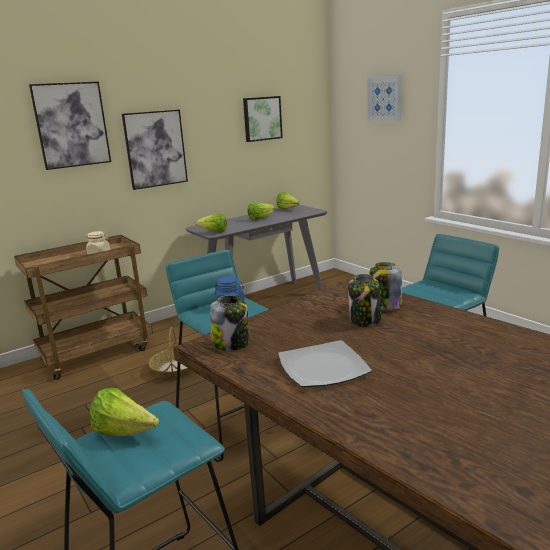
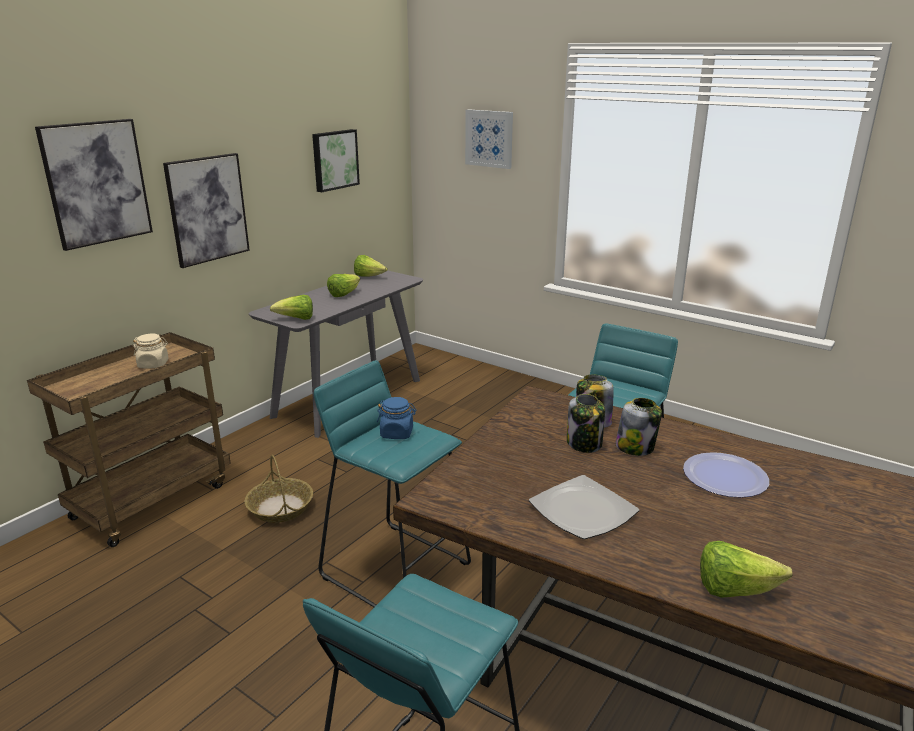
camera: 20 degrees left, 5 degrees up
lettuce [90,388,159,436] -> lettuce moved to [700,541,793,598]
jar [210,295,249,351] -> jar moved to [616,398,662,456]
none -> plate [683,452,769,498]

